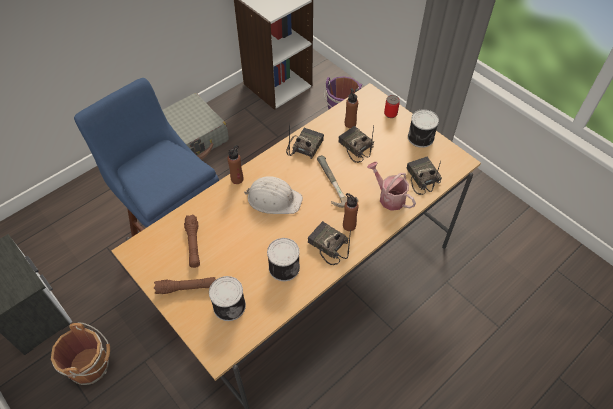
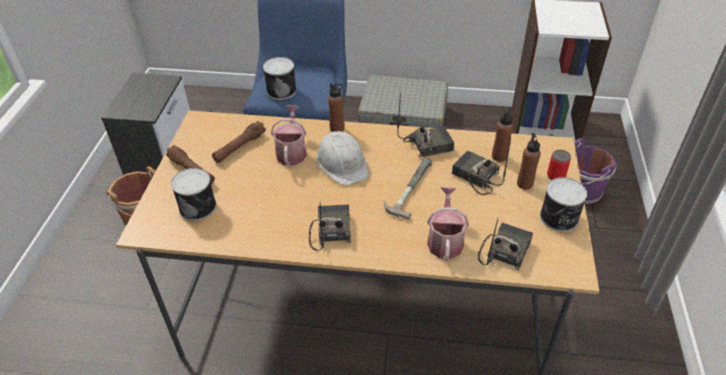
camera: 50 degrees right, 10 degrees down
can [267,238,300,281] -> can moved to [263,57,297,100]
radio [338,126,374,163] -> radio turned 60 degrees counterclockwise [452,138,511,195]
brown bottle [343,193,359,231] -> brown bottle moved to [517,133,541,190]
none -> watering can [271,105,307,165]

